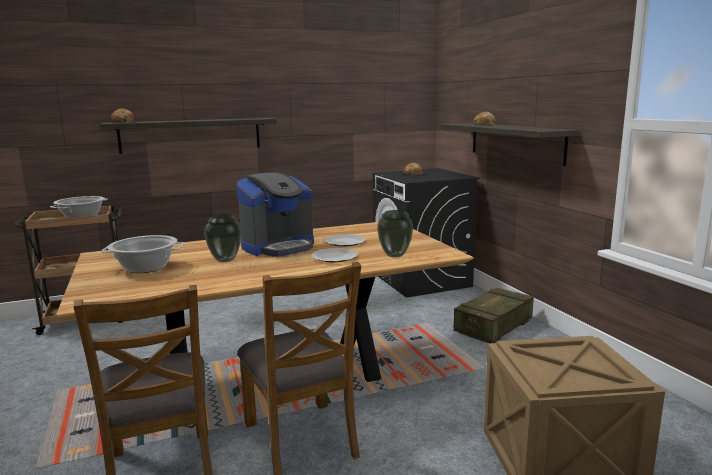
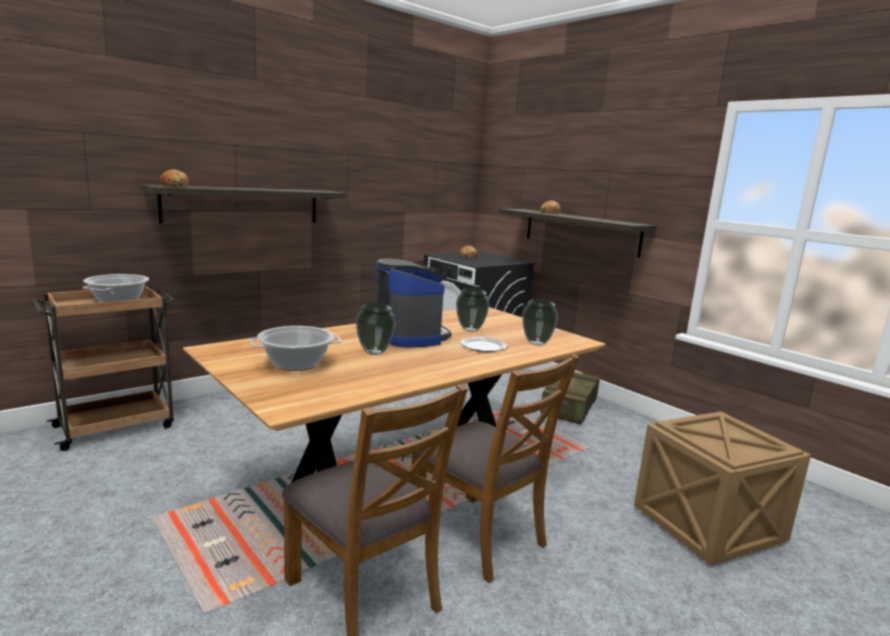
camera: 20 degrees left, 0 degrees up
coffee machine [237,172,314,257] -> coffee machine turned 60 degrees counterclockwise [376,259,452,348]
plate [324,234,366,246] -> vase [456,288,490,332]

